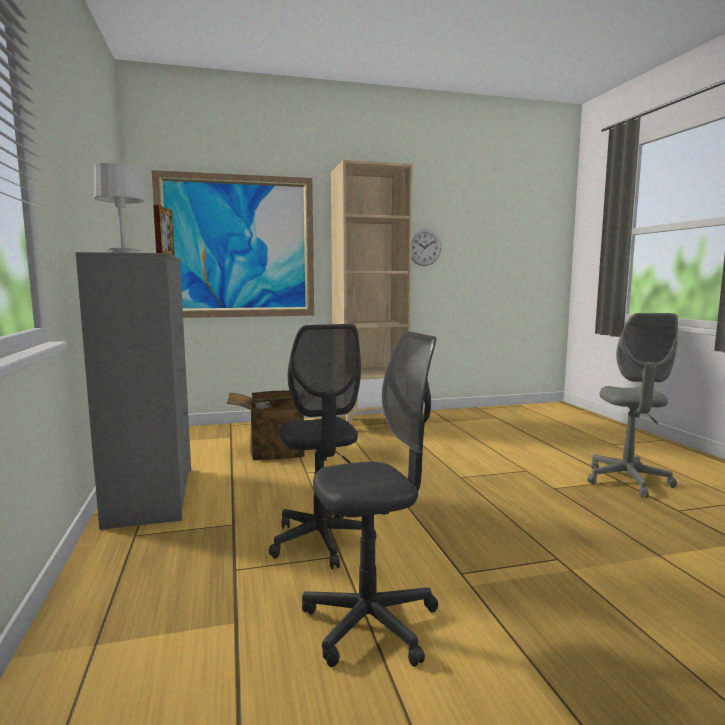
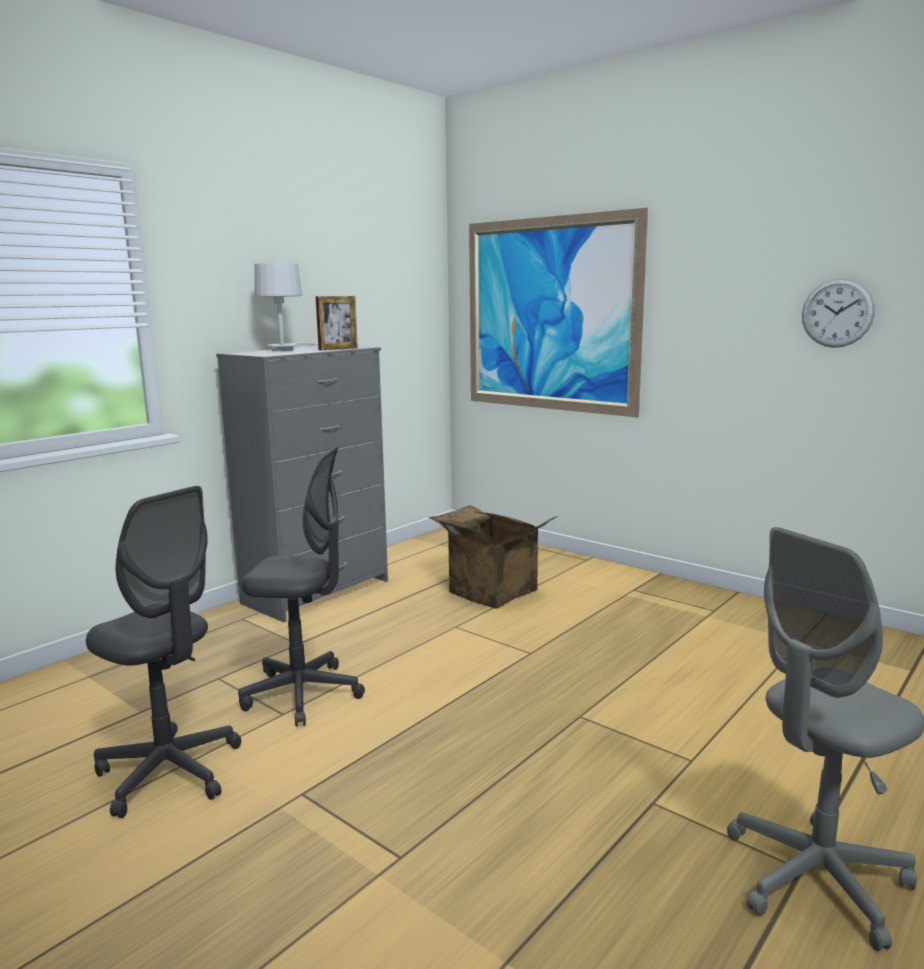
camera: 55 degrees right, 5 degrees up
grey office chair [269,324,376,569] -> grey office chair turned 120 degrees counterclockwise [238,446,365,727]
beige bookcase [331,160,413,424] -> none

